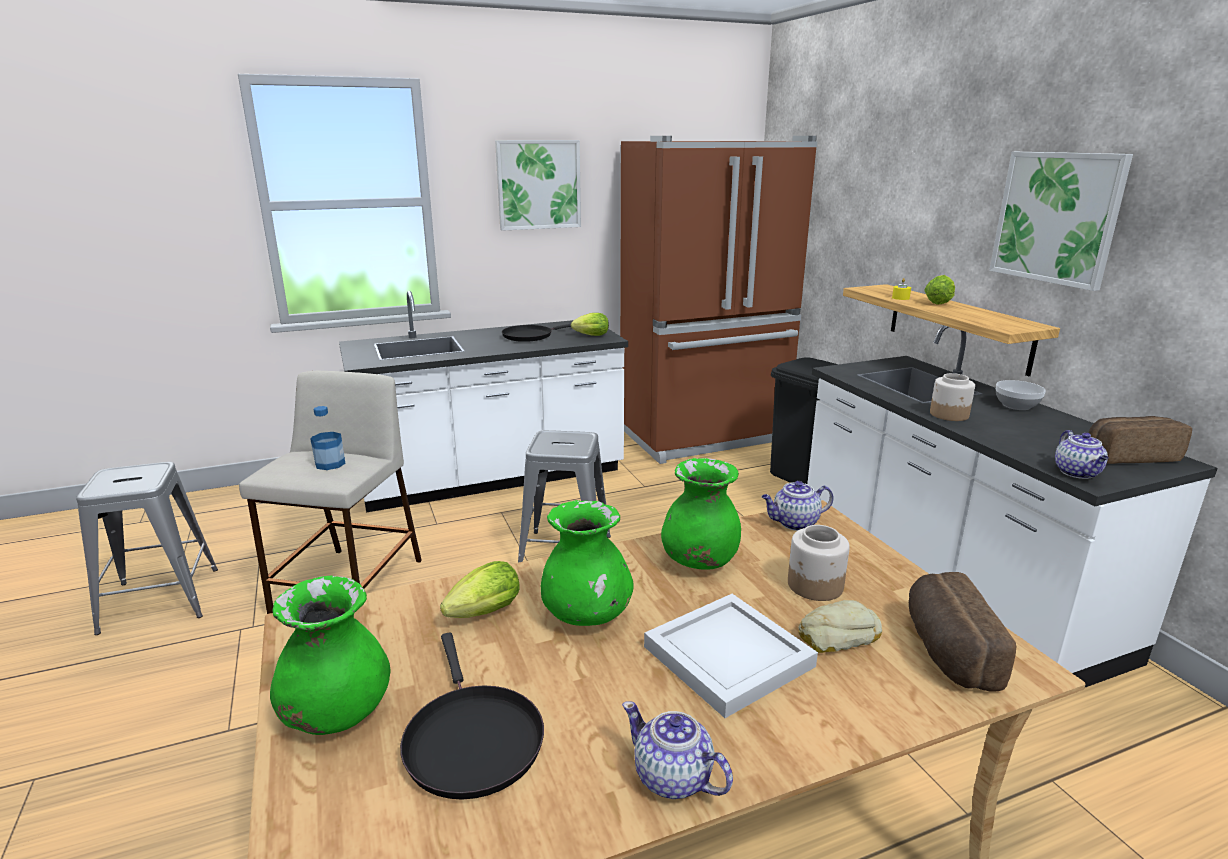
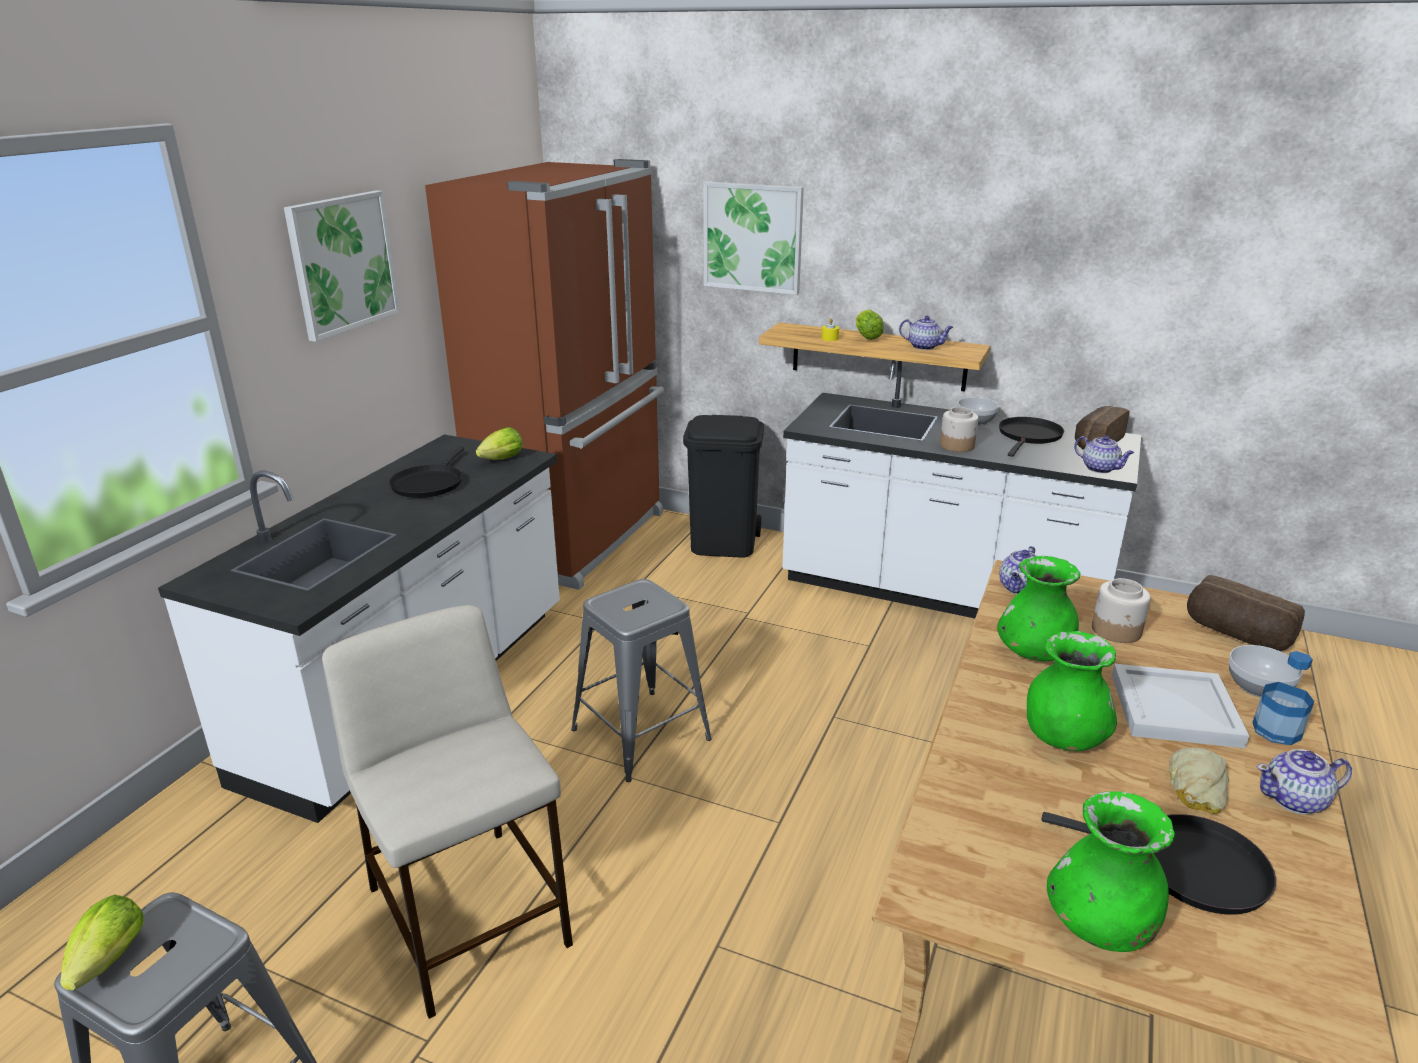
camera: 45 degrees left, 5 degrees up
bottle [310,406,345,470] -> bottle moved to [1252,651,1314,745]
lettuce [440,561,520,618] -> lettuce moved to [60,895,144,991]
bread [798,600,882,653] -> bread moved to [1169,747,1229,814]
picture [989,152,1133,291] -> picture moved to [703,182,804,295]
none -> teapot [899,316,953,350]
none -> black frying pan [999,417,1064,457]
none -> bowl [1229,645,1303,698]

